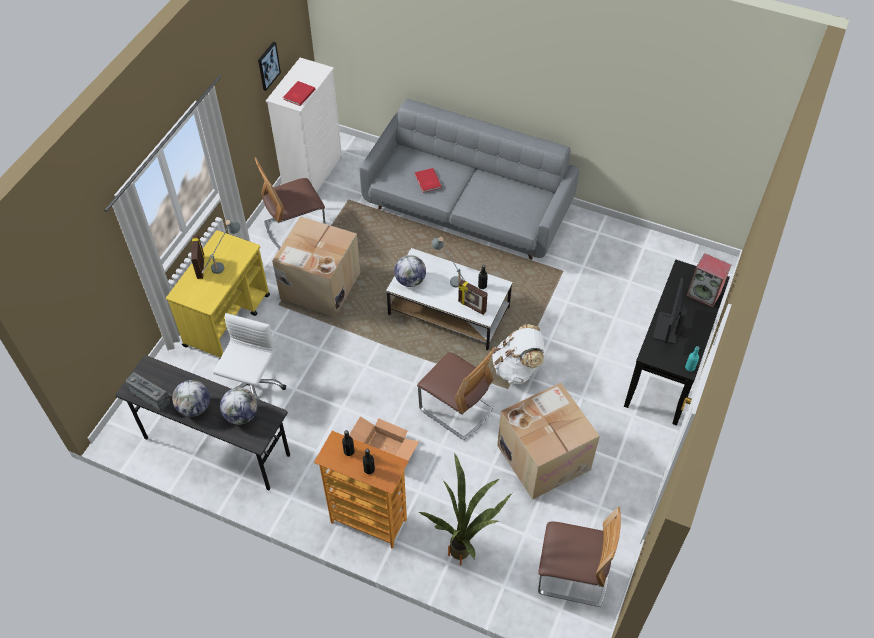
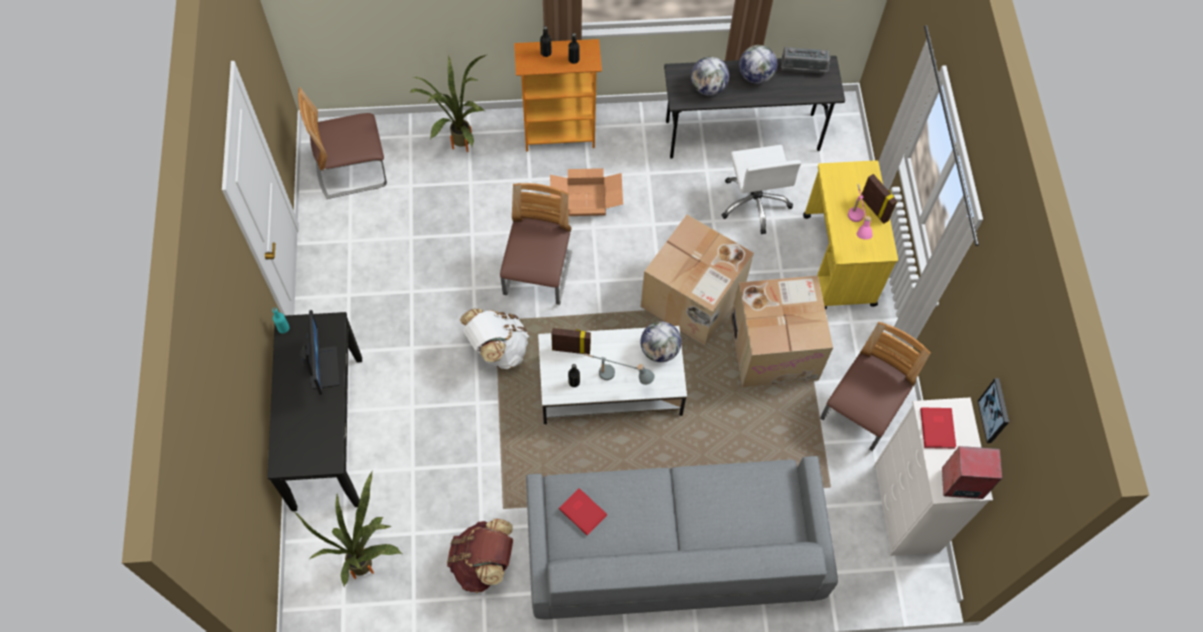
camera: 150 degrees right, 10 degrees up
grey table lamp [202,220,240,274] -> pink table lamp [848,184,872,240]
red book [415,168,442,193] -> red book moved to [559,488,607,535]
chair [417,347,495,440] -> chair turned 90 degrees clockwise [500,183,572,305]
cardboard box [497,383,600,500] -> cardboard box moved to [641,215,754,345]
speaker [687,253,731,307] -> speaker moved to [942,446,1002,499]
none -> potted plant [295,472,402,586]
none -> brown backpack [447,519,513,593]

